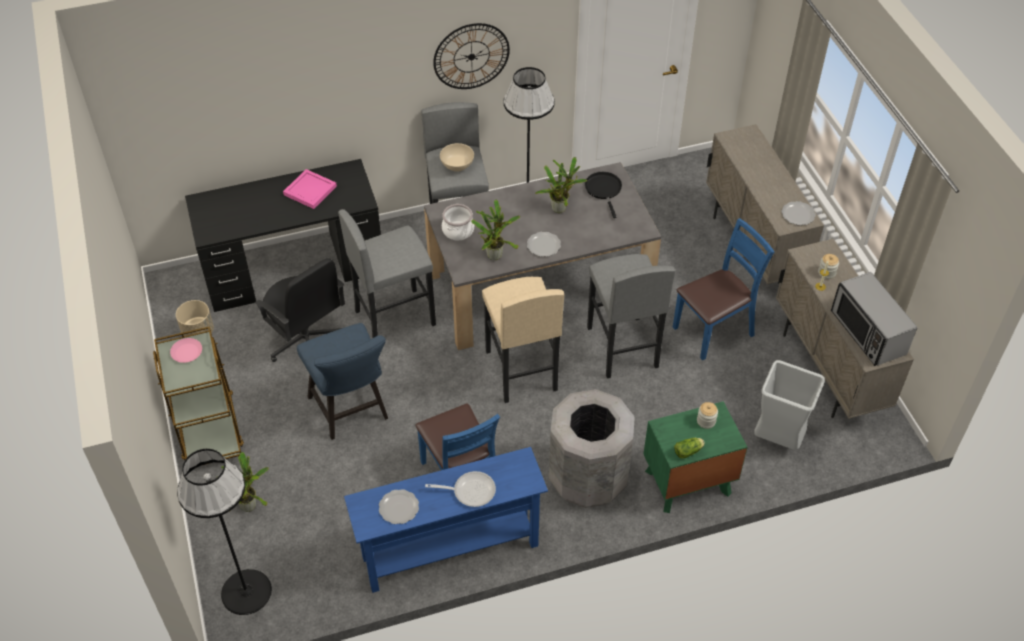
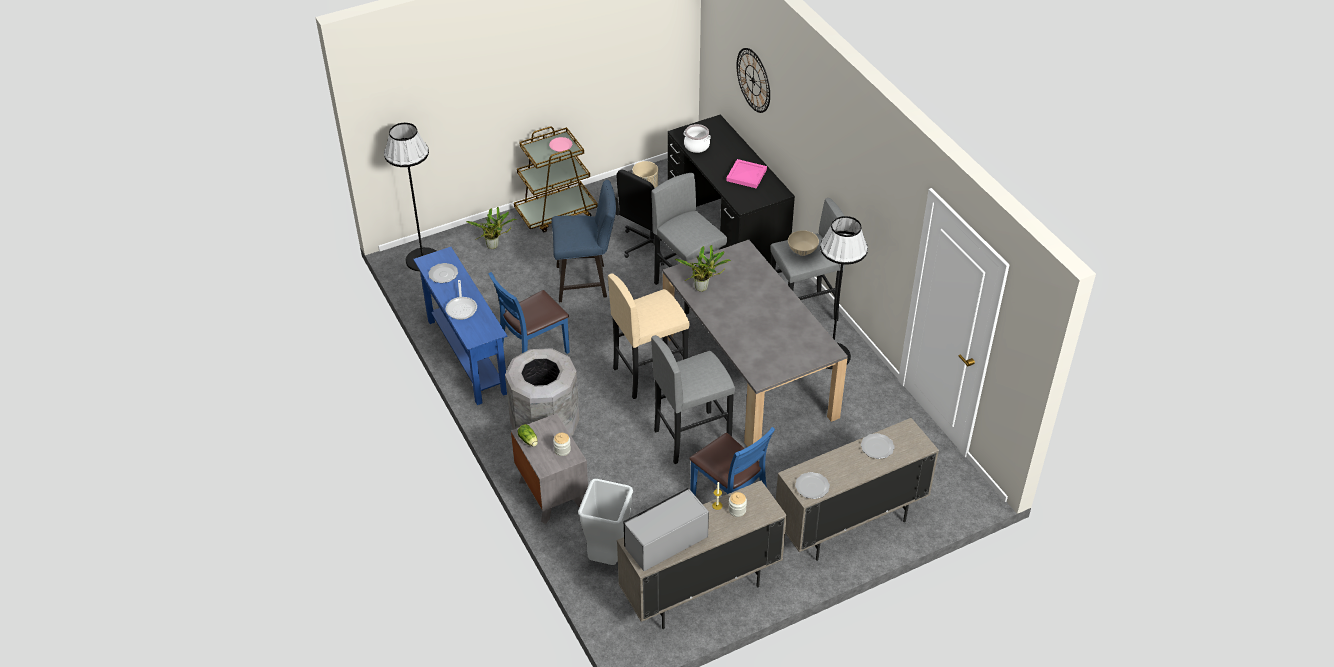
camera: 80 degrees right, 5 degrees down
blue chair [297,323,388,440] -> blue chair turned 150 degrees counterclockwise [551,180,616,302]
wall clock [433,23,510,89] -> wall clock moved to [737,48,770,113]
cooking pot [442,204,474,240] -> cooking pot moved to [684,124,711,153]
plate [527,232,561,257] -> plate moved to [861,433,895,459]
potted plant [535,157,587,213] -> none
black frying pan [585,172,622,218] -> none
green nightstand [643,401,748,513] -> grey nightstand [511,413,588,524]

